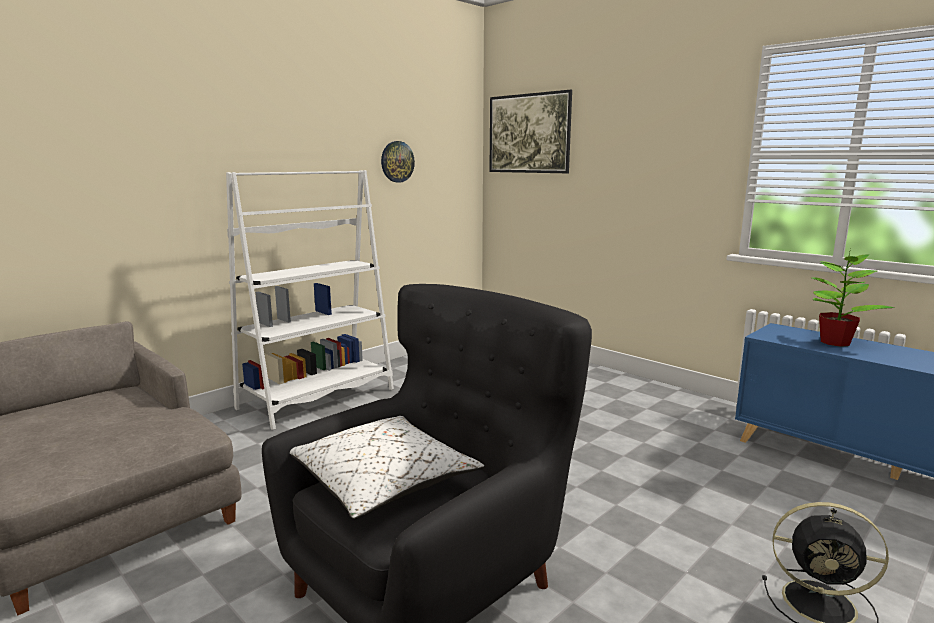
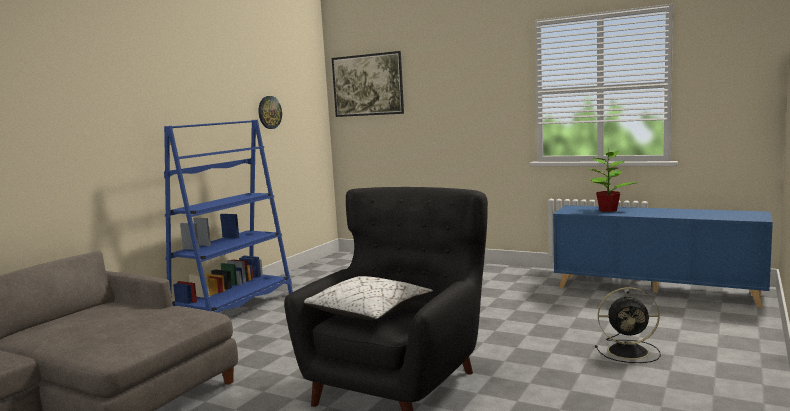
camera: 15 degrees left, 5 degrees down
white bookcase [226,170,394,430] -> blue bookcase [164,120,293,313]

